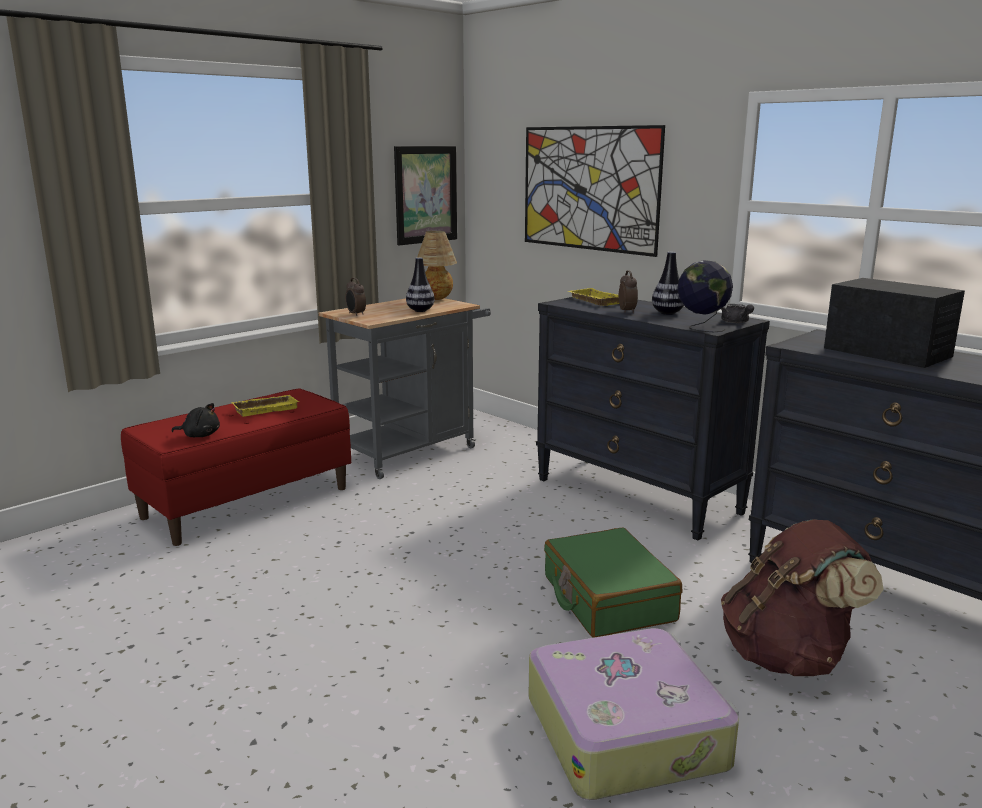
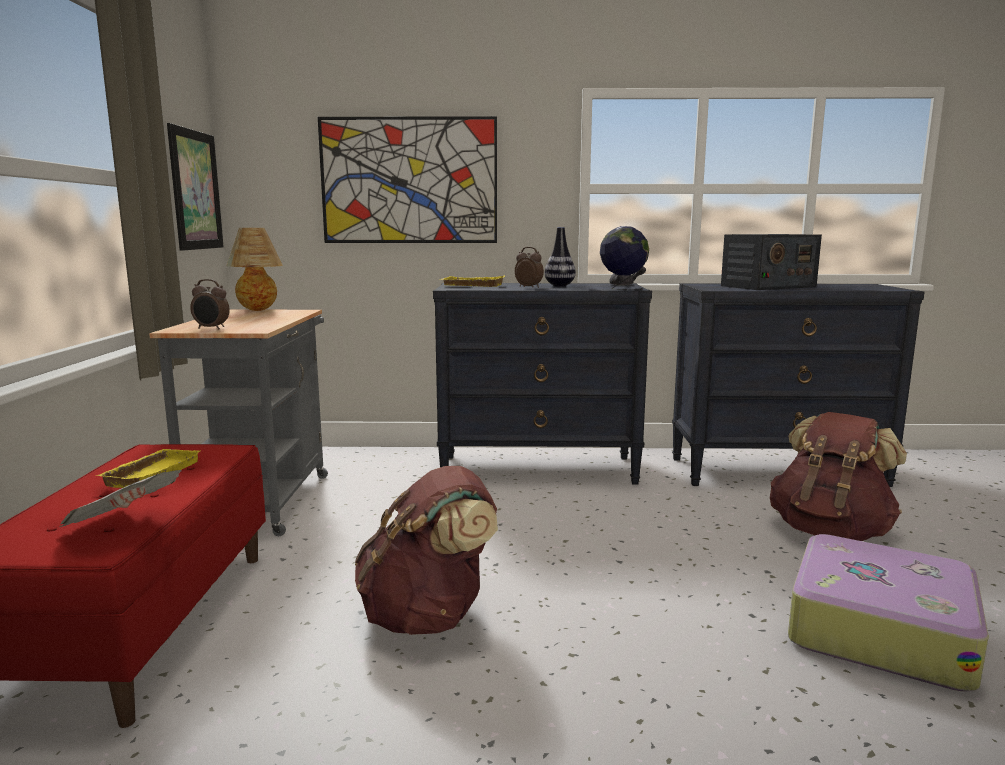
camera: 45 degrees left, 5 degrees down
black plush toy [171,403,220,437] -> newspaper [59,470,182,527]
vase [406,257,435,312] -> none
green suitcase [544,527,682,638] -> none
radio [824,278,965,368] -> radio turned 150 degrees clockwise [721,234,822,290]
none -> brown backpack [355,466,498,635]

